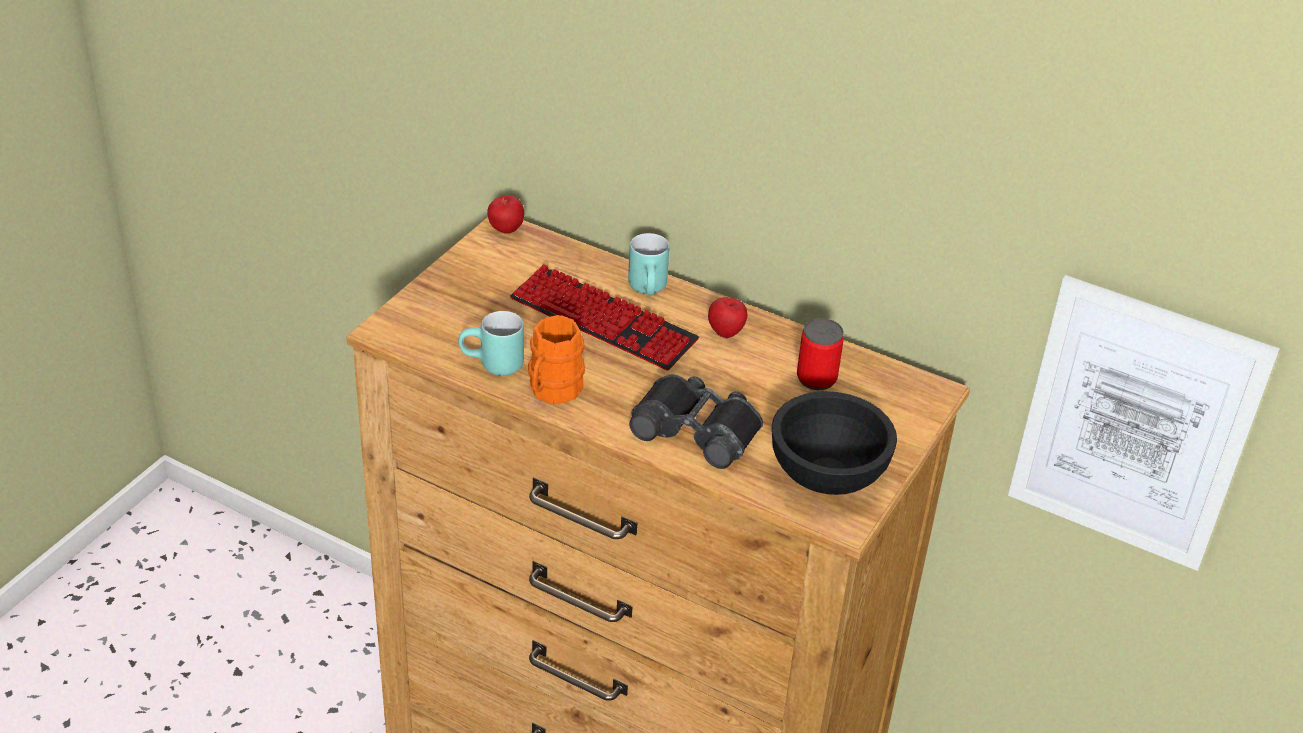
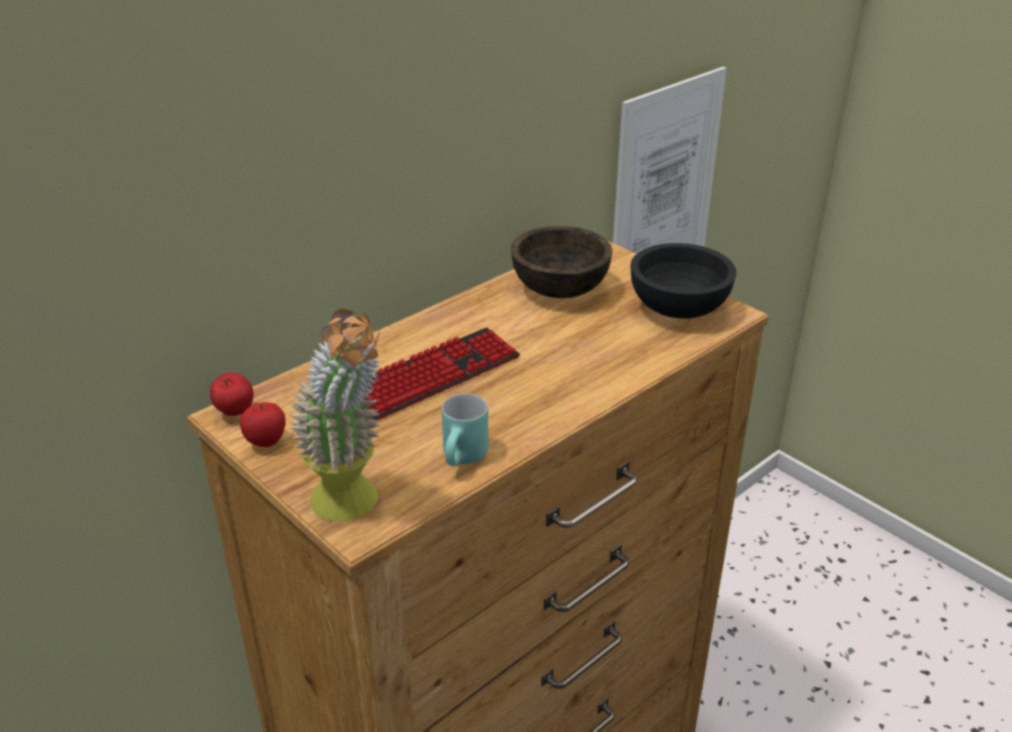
camera: 70 degrees left, 5 degrees down
orange mug [528,315,585,404] -> none
turquoise mug [628,233,669,295] -> none
black binoculars [629,374,763,469] -> none
apple [708,297,747,338] -> apple moved to [240,402,286,447]
can [797,318,844,390] -> brown bowl [511,226,613,298]
none -> potted plant [290,309,382,522]

